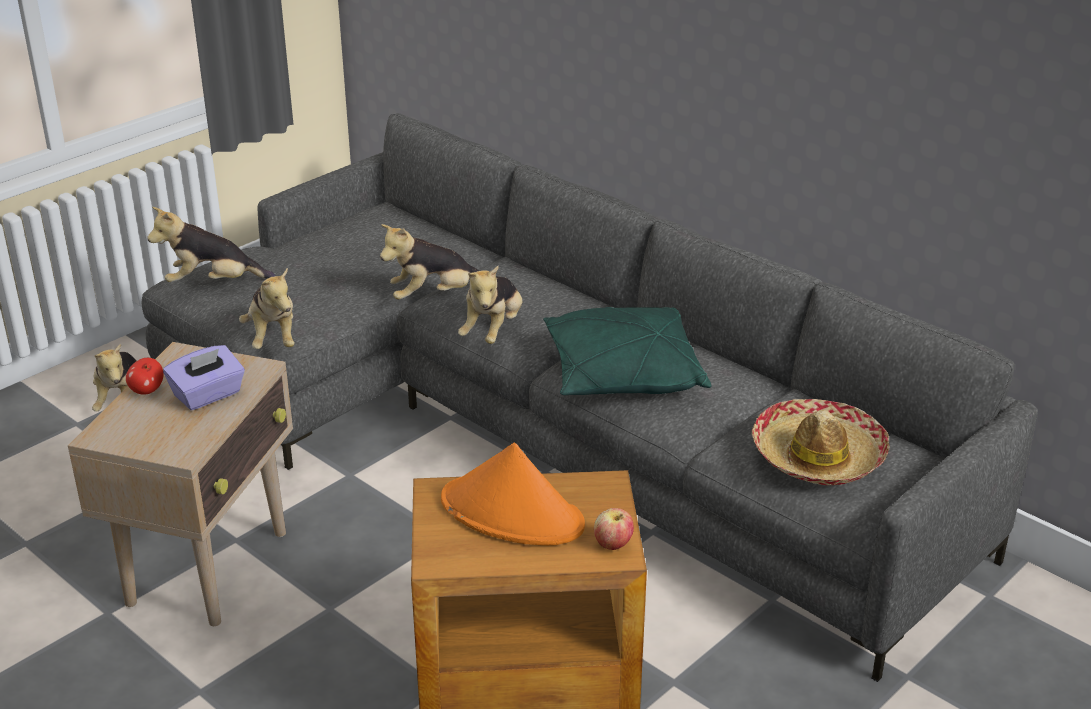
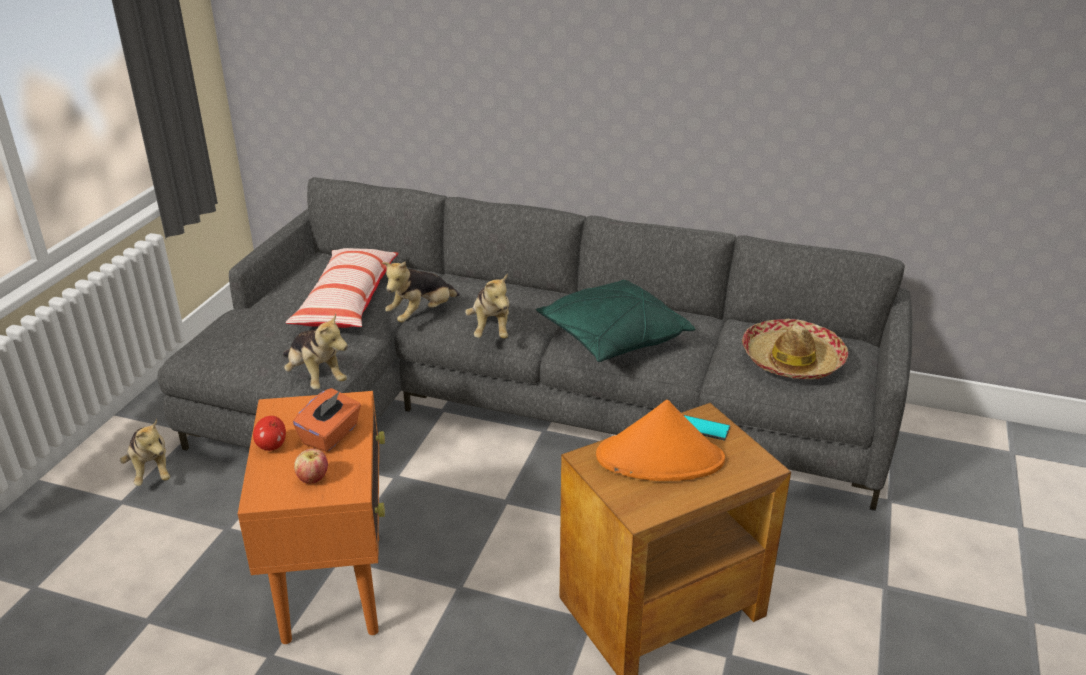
camera: 25 degrees left, 0 degrees up
beige side table [68,342,293,626] -> orange side table [238,391,385,644]
plush toy [147,207,276,282] -> none
purple tissue box [163,345,245,410] -> orange tissue box [293,388,361,452]
apple [594,508,634,550] -> apple moved to [294,449,328,484]
none -> pillow [285,248,398,328]
none -> phone [683,415,730,441]

